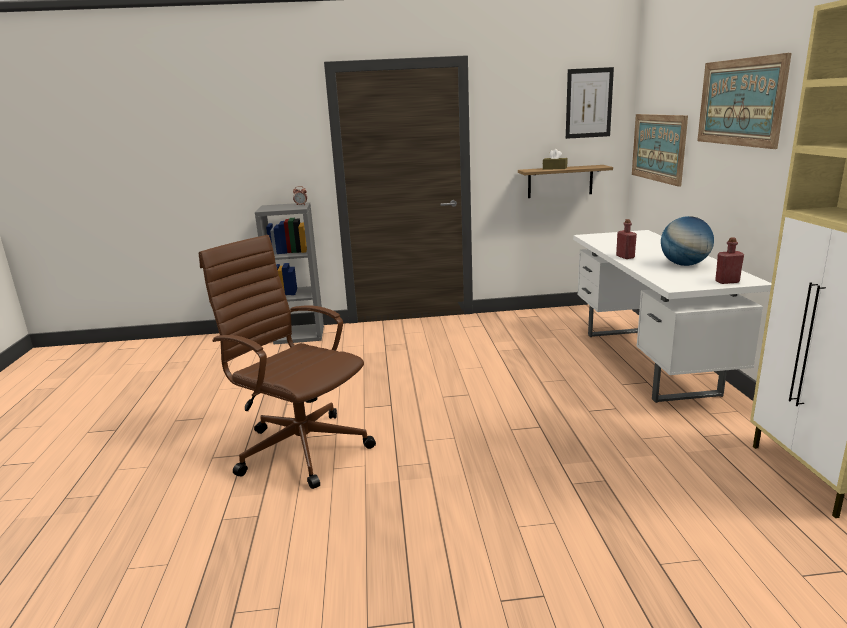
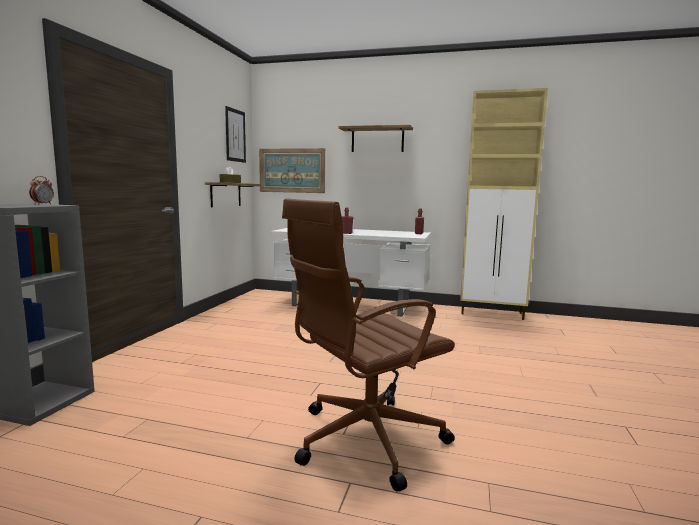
camera: 70 degrees left, 10 degrees down
globe [661,216,714,266] -> none
picture [697,53,792,149] -> shelf [339,125,413,152]

